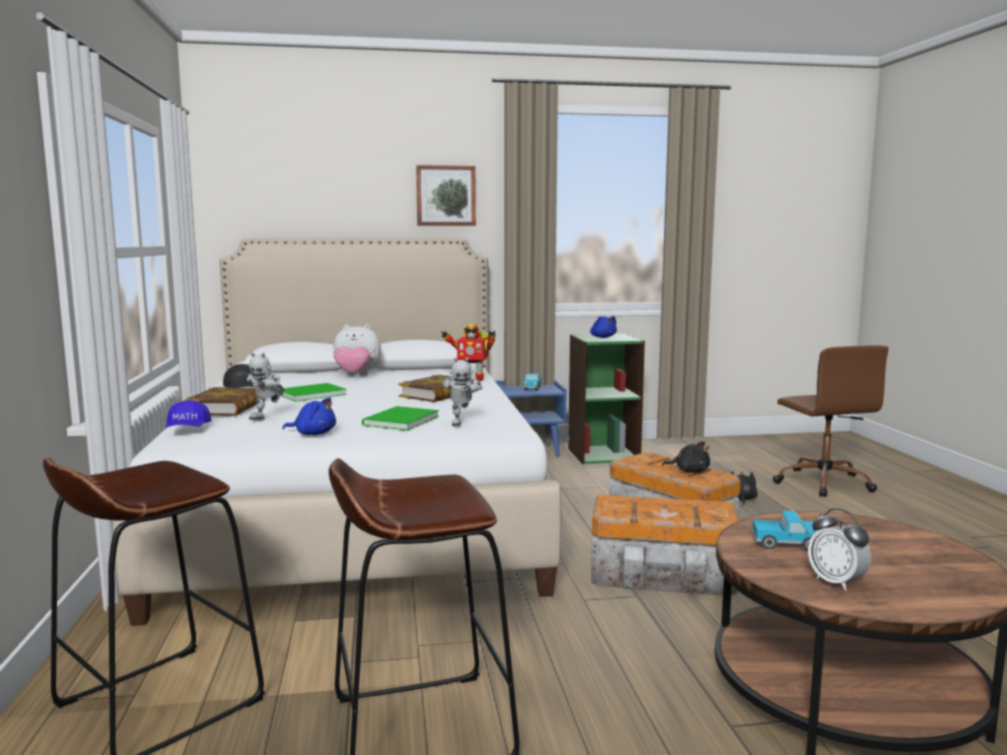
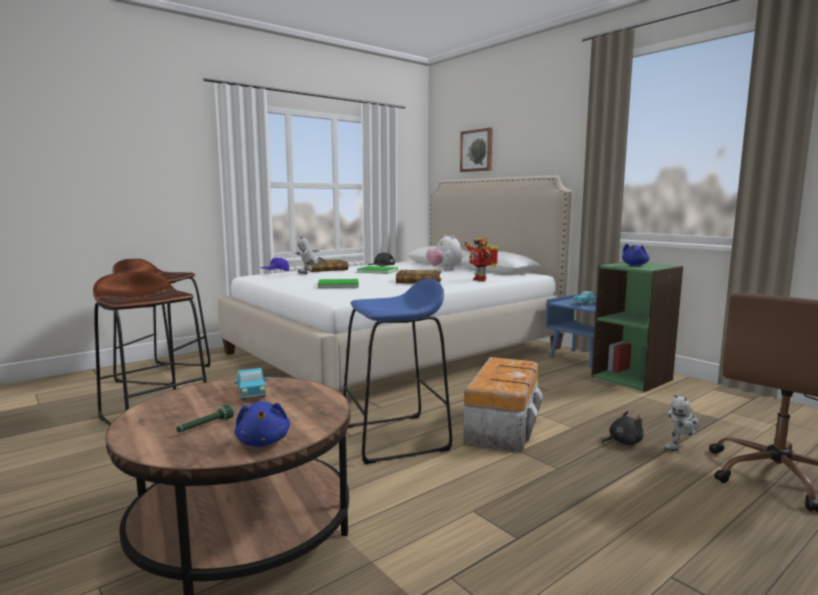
camera: 60 degrees right, 0 degrees up
blue plush toy [282,397,336,435] -> blue plush toy moved to [235,402,290,447]
picture [416,165,476,226] -> picture moved to [460,128,493,172]
toy robot [443,357,482,426] -> toy robot moved to [665,394,698,451]
storage box [591,495,739,595] -> blue stool [343,279,452,464]
black plush toy [662,441,710,473] -> none
alarm clock [808,508,871,591] -> none
none -> green flashlight [177,404,234,432]

